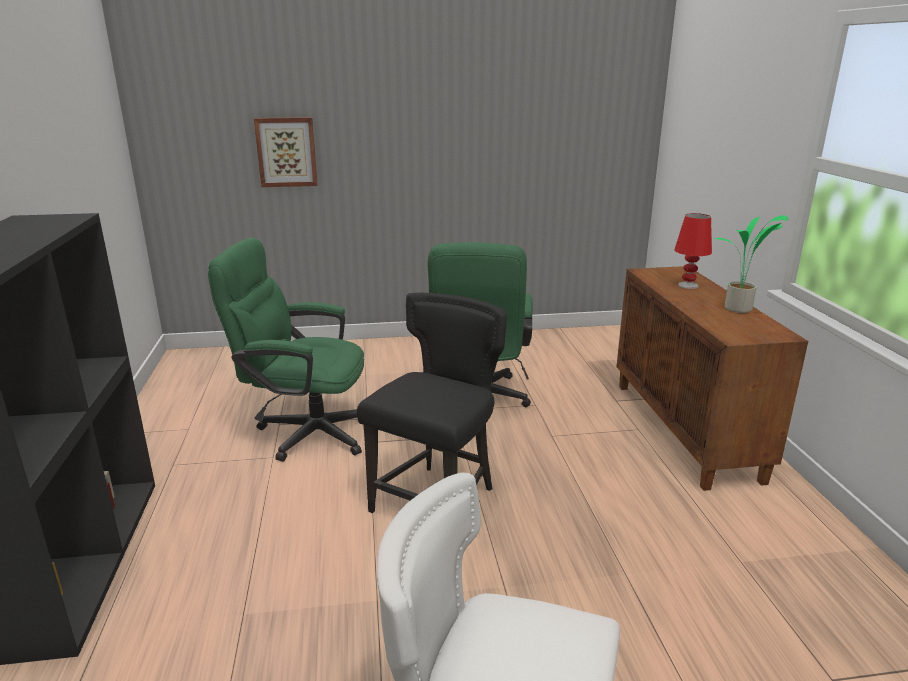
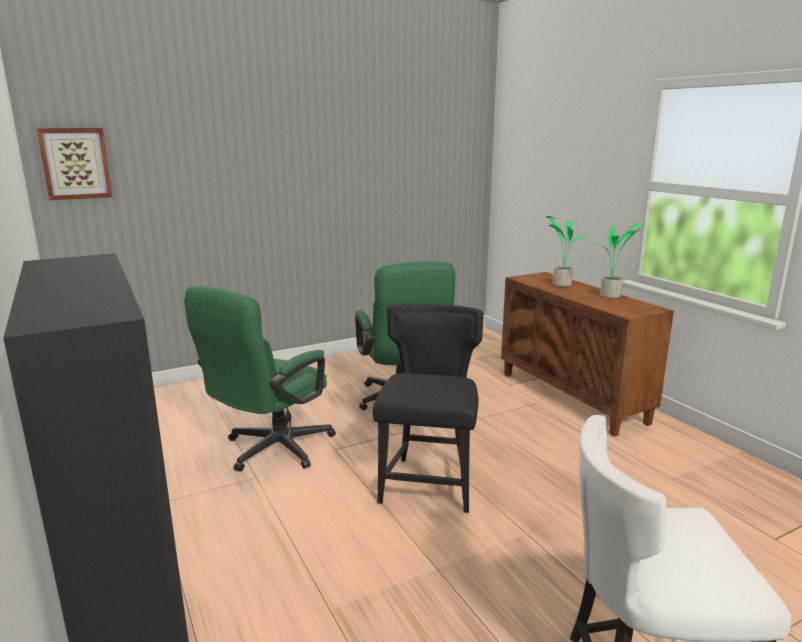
camera: 20 degrees left, 5 degrees down
green office chair [208,237,364,462] -> green office chair turned 45 degrees counterclockwise [184,285,336,472]
picture [254,117,318,187] -> picture moved to [37,128,113,200]
red table lamp [674,213,712,289] -> potted plant [546,216,587,287]

